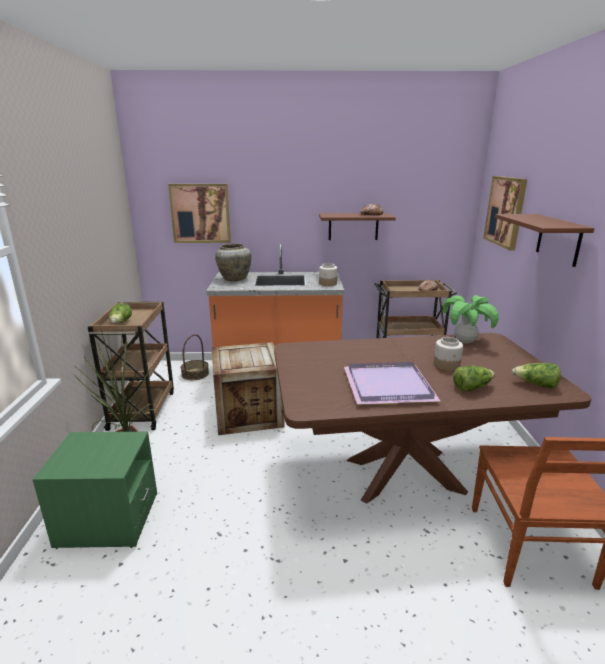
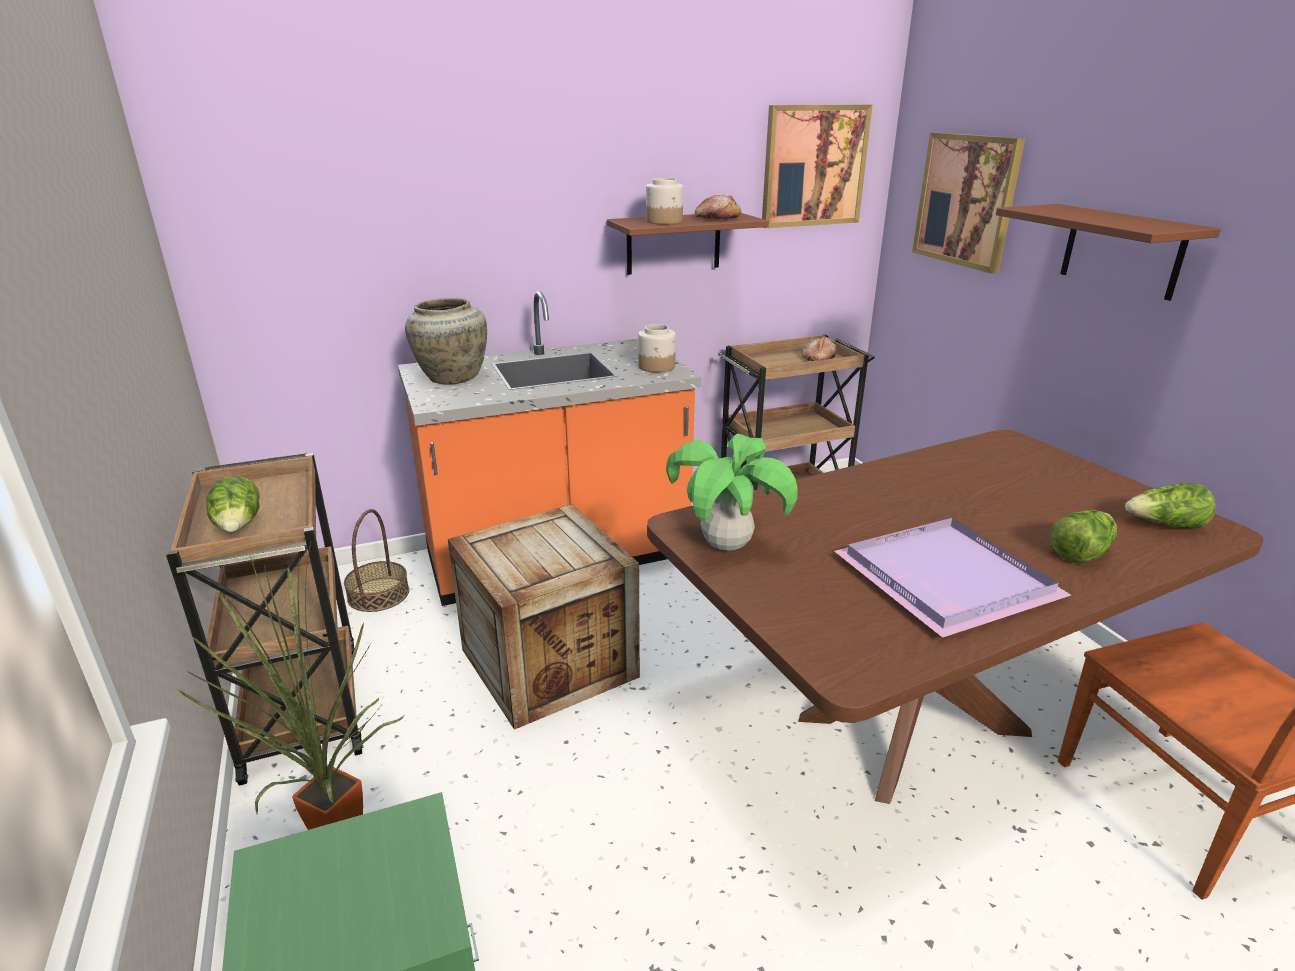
camera: 20 degrees left, 5 degrees up
picture [168,184,231,243] -> picture moved to [762,105,872,228]
jar [434,337,463,371] -> jar moved to [646,178,683,224]
potted plant [442,295,499,344] -> potted plant moved to [666,433,798,551]

